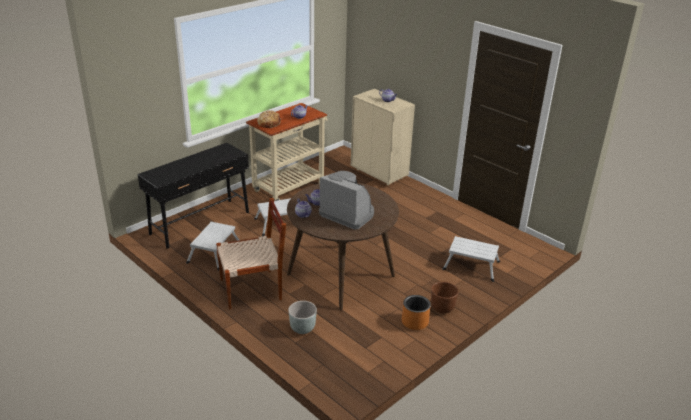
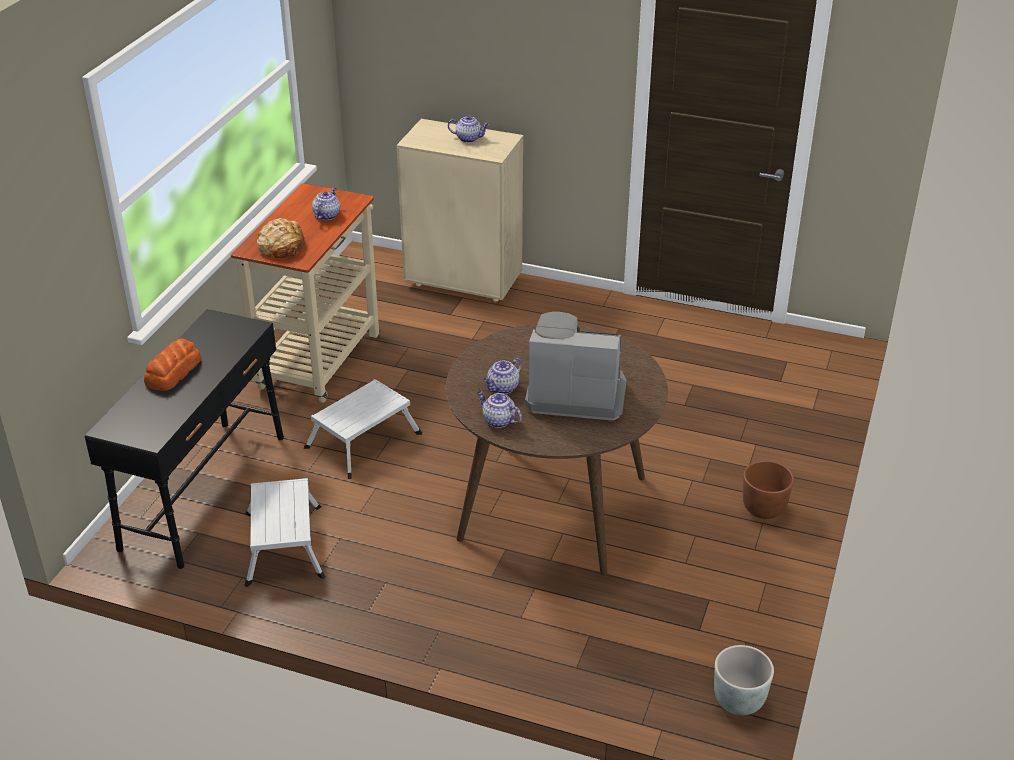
camera: 25 degrees left, 5 degrees up
chair [216,198,286,310] -> none
grey planter [288,301,317,334] -> grey planter moved to [714,645,774,715]
orange planter [402,295,431,330] -> none
white step ladder [442,236,500,282] -> none
none -> bread [144,339,202,391]

